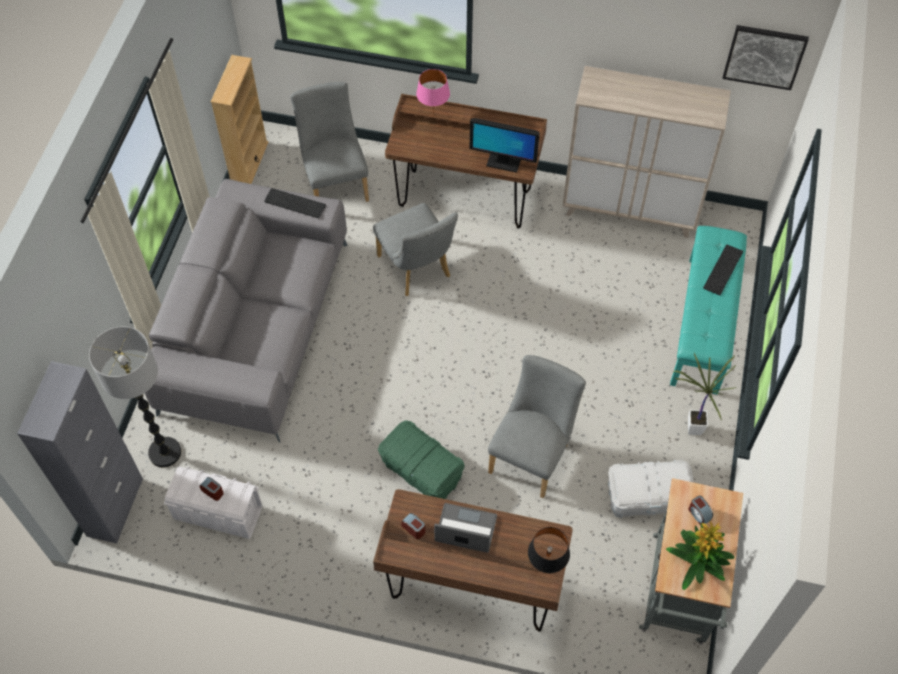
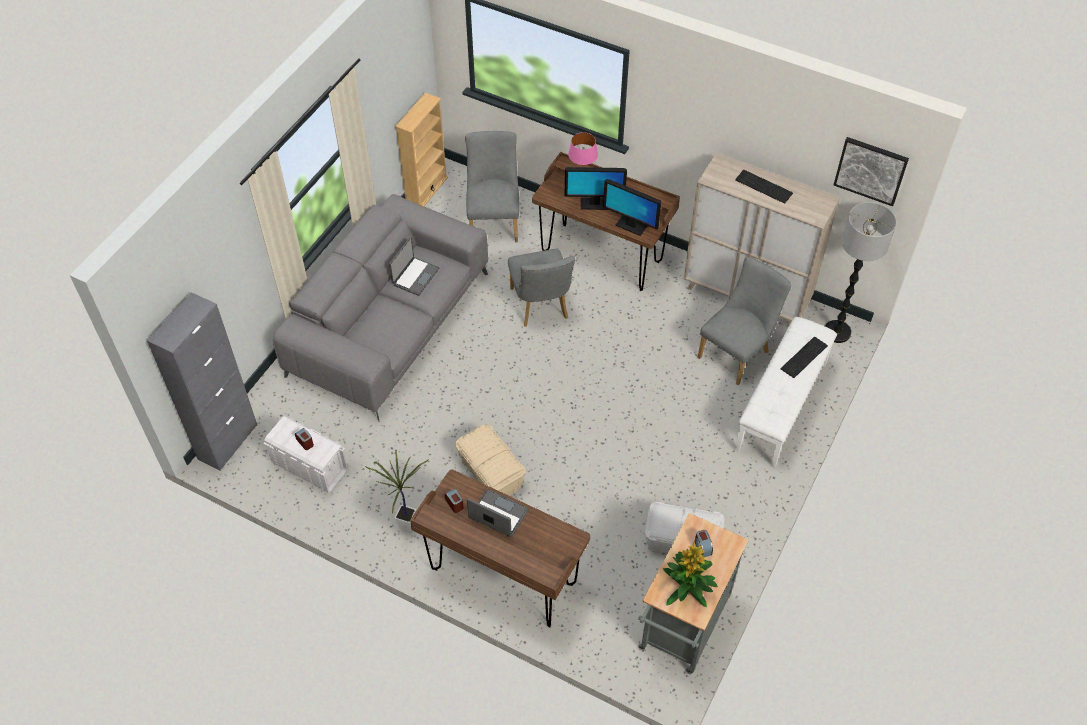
camera: 15 degrees right, 5 degrees down
floor lamp [89,326,181,467] -> floor lamp moved to [825,202,897,343]
keyboard [264,188,326,218] -> keyboard moved to [735,170,793,204]
green storage box [378,420,465,499] -> beige storage box [455,424,525,496]
grey chair [488,355,586,498] -> grey chair moved to [697,257,792,385]
black table lamp [528,527,570,573] -> none
turquoise bench [670,226,747,395] -> white bench [734,317,837,468]
potted plant [674,353,736,435] -> potted plant moved to [365,450,429,532]
none -> laptop [389,237,440,296]
none -> monitor [564,167,627,210]

